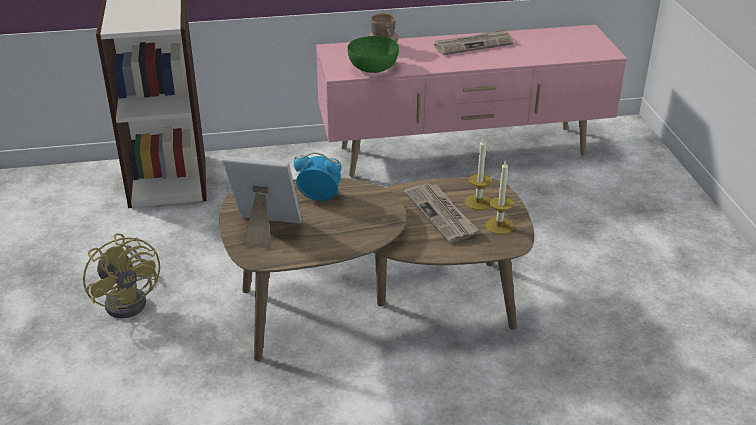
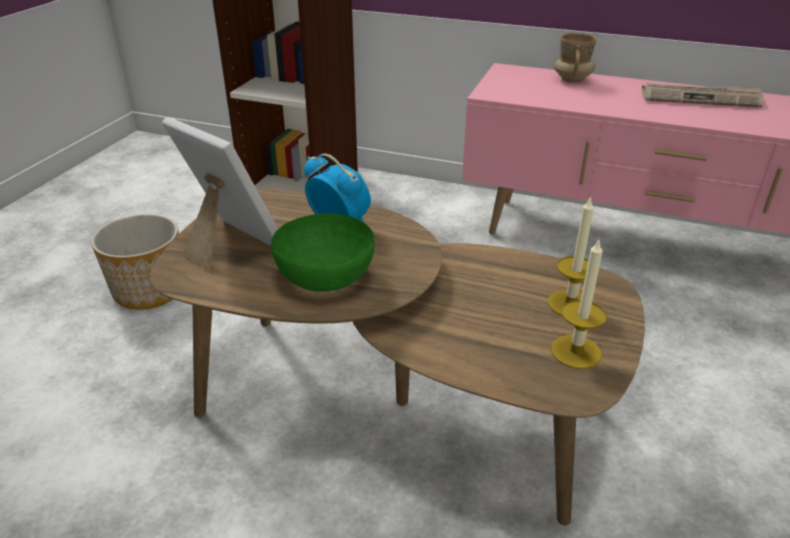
camera: 30 degrees right, 0 degrees up
yellow fan [83,233,160,318] -> planter [91,214,179,310]
green bowl [348,36,399,73] -> green bowl moved to [271,213,375,292]
newspaper [404,183,478,243] -> none

